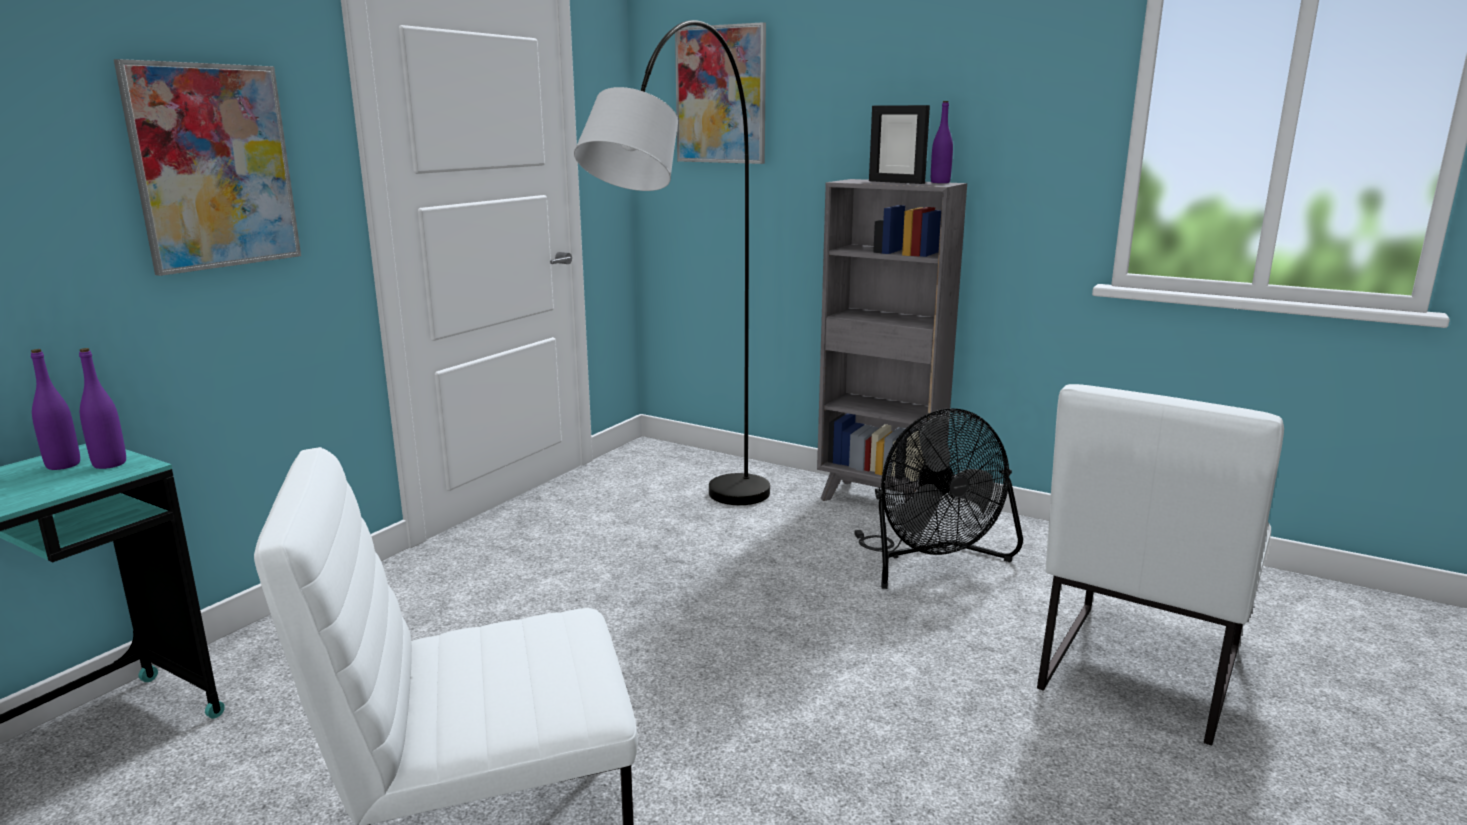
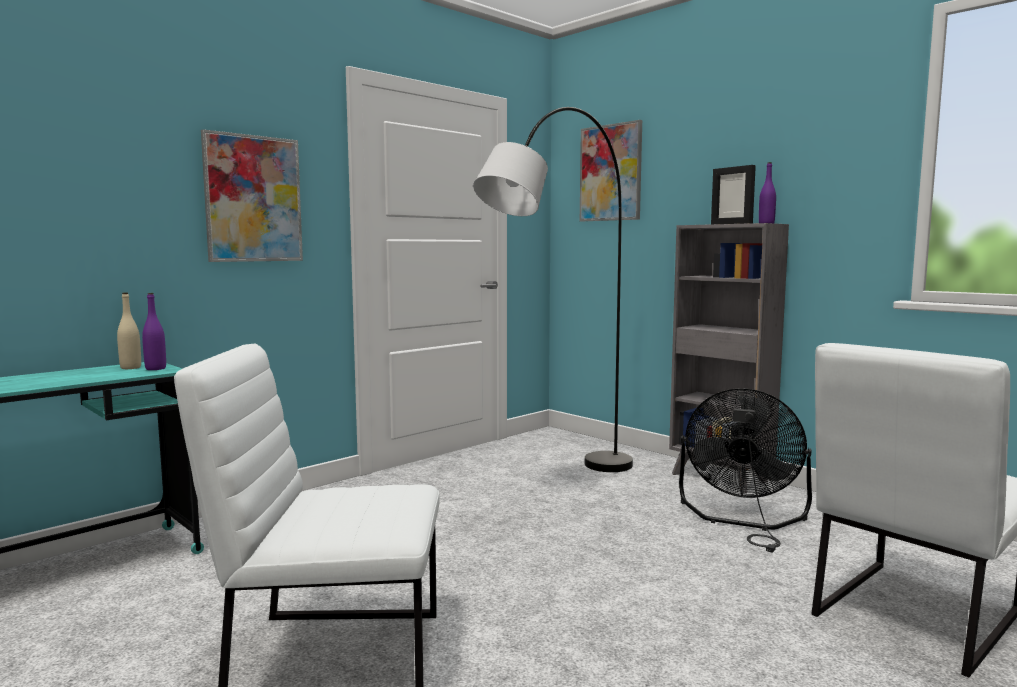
camera: 15 degrees right, 10 degrees down
purple bottle [31,349,80,470] -> beige bottle [117,293,141,369]
black fan [854,408,1023,589] -> black fan turned 150 degrees counterclockwise [679,388,812,553]

